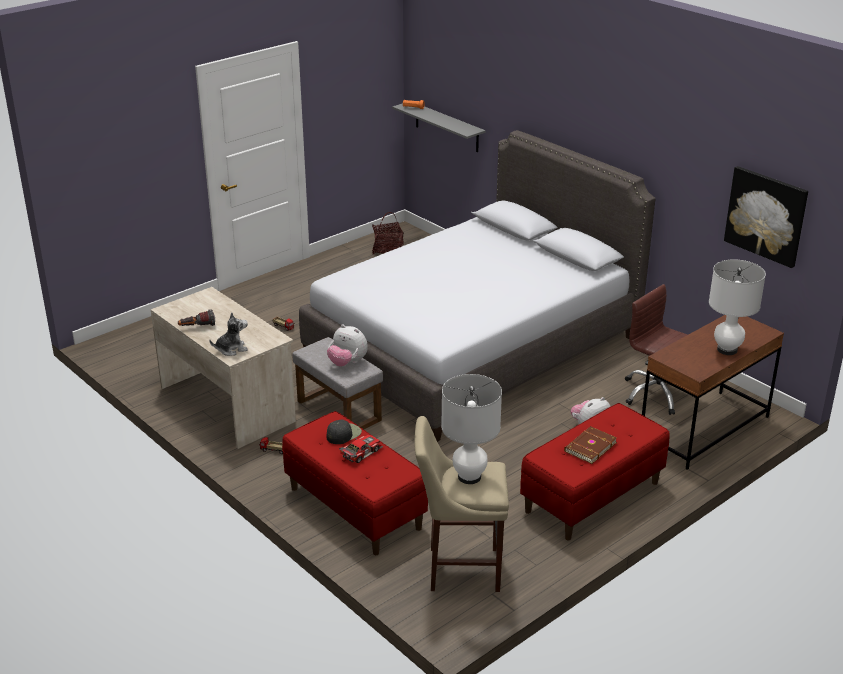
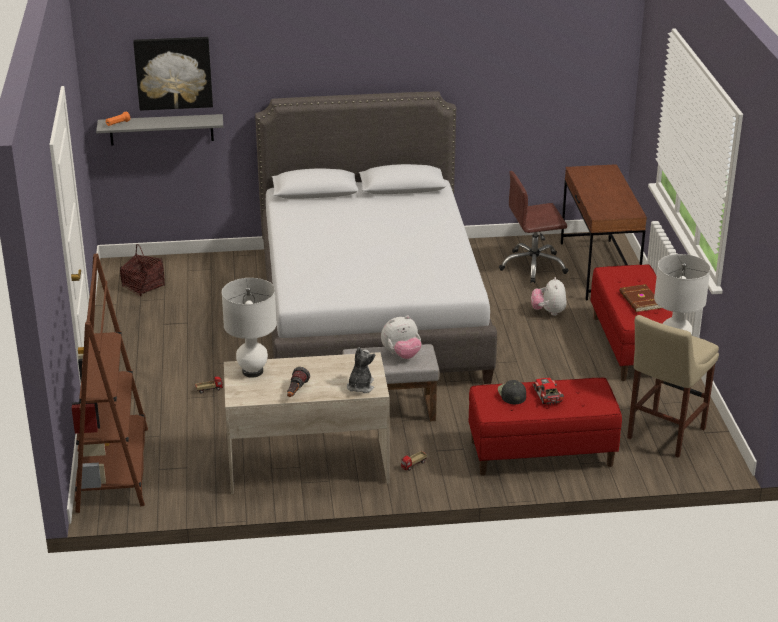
camera: 55 degrees left, 0 degrees up
white table lamp [709,259,766,355] -> white table lamp moved to [222,278,277,378]
picture [724,166,808,268] -> picture moved to [133,37,213,111]
none -> brown bookcase [72,253,148,513]

